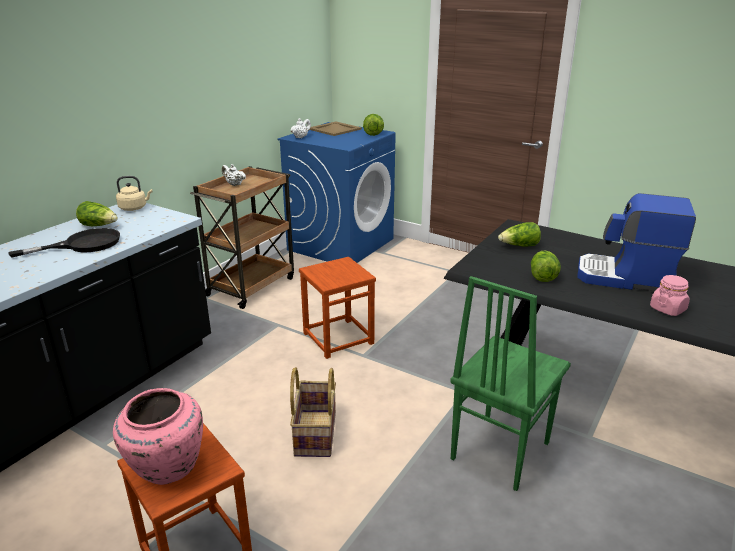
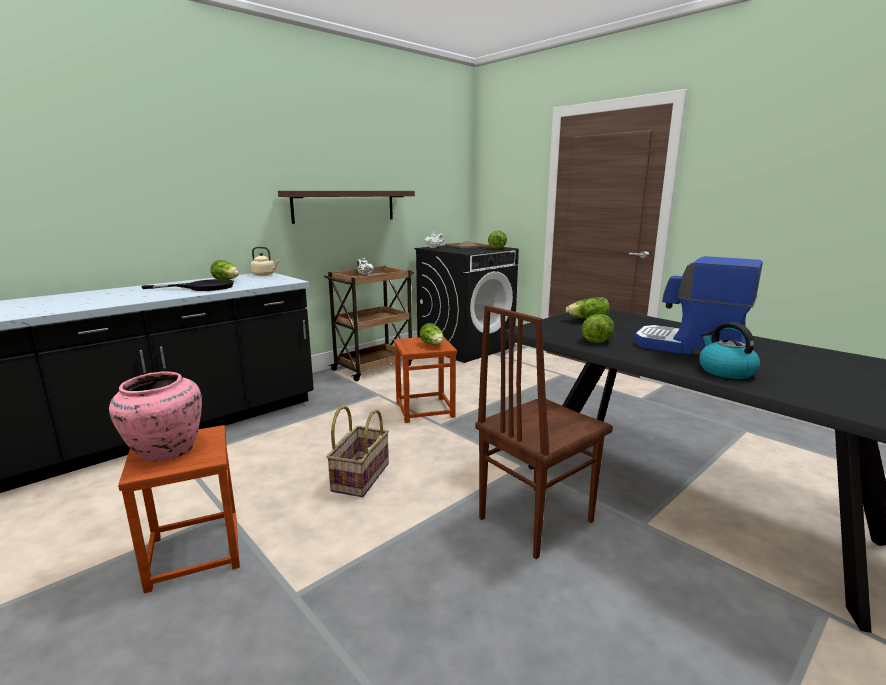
camera: 15 degrees right, 10 degrees down
blue washing machine [277,122,396,263] -> black washing machine [414,245,519,363]
green chair [450,276,571,491] -> brown chair [475,305,613,559]
pink jar [650,275,690,316] -> kettle [699,322,760,379]
none -> shelf [278,191,415,224]
none -> lettuce [420,323,444,344]

